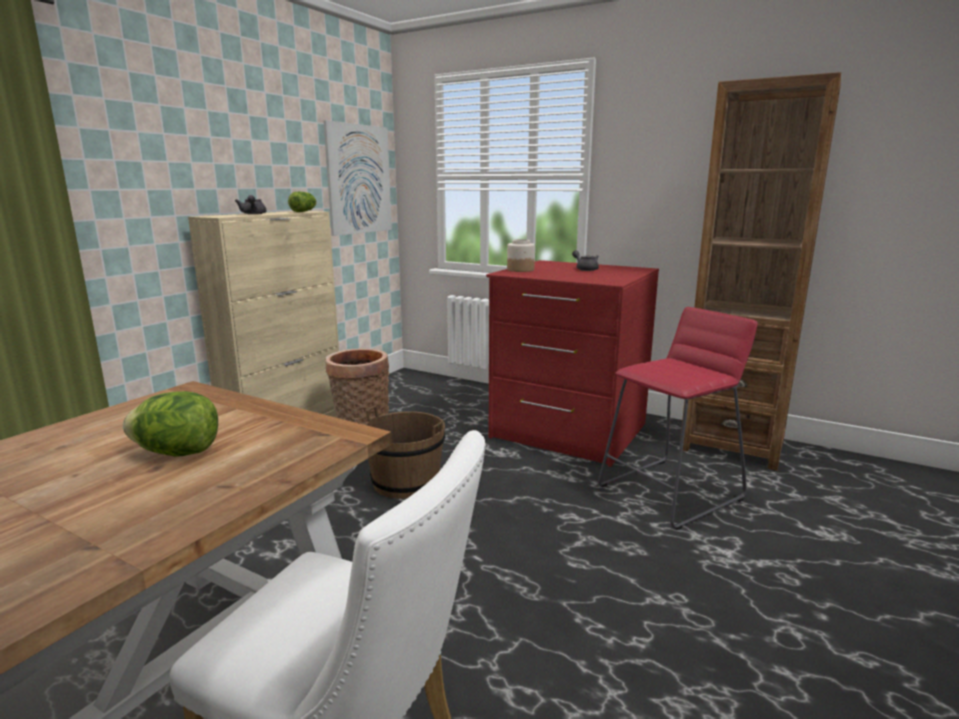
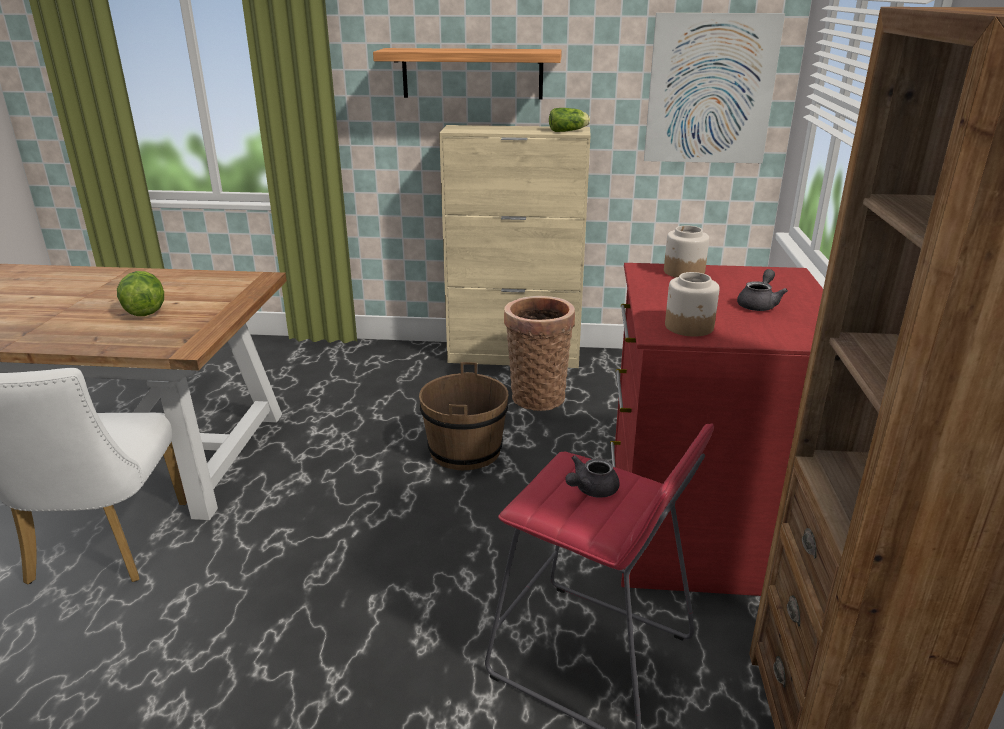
camera: 65 degrees right, 10 degrees up
grey teapot [235,195,267,214] -> grey teapot moved to [565,455,620,498]
none -> shelf [373,48,562,99]
none -> jar [665,272,720,337]

